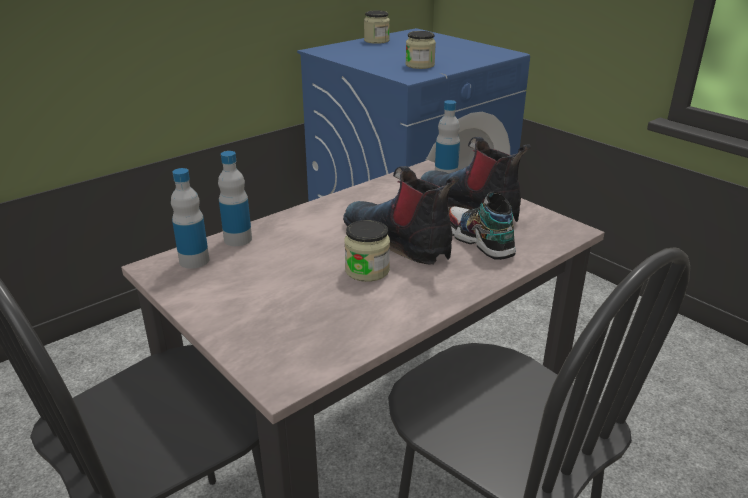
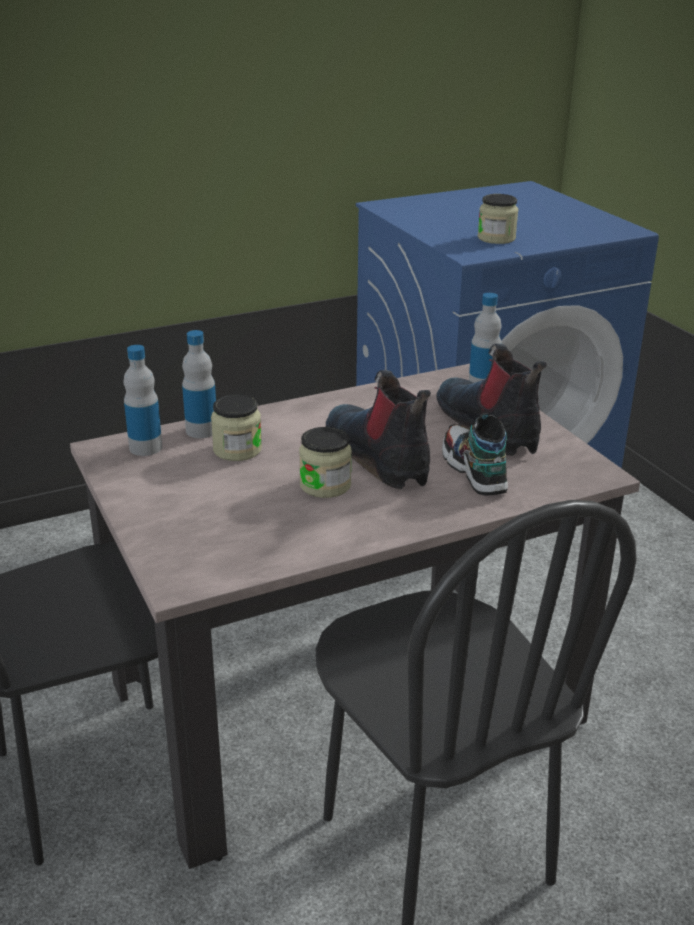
camera: 15 degrees right, 0 degrees up
jar [364,10,390,44] -> jar moved to [211,394,262,461]

